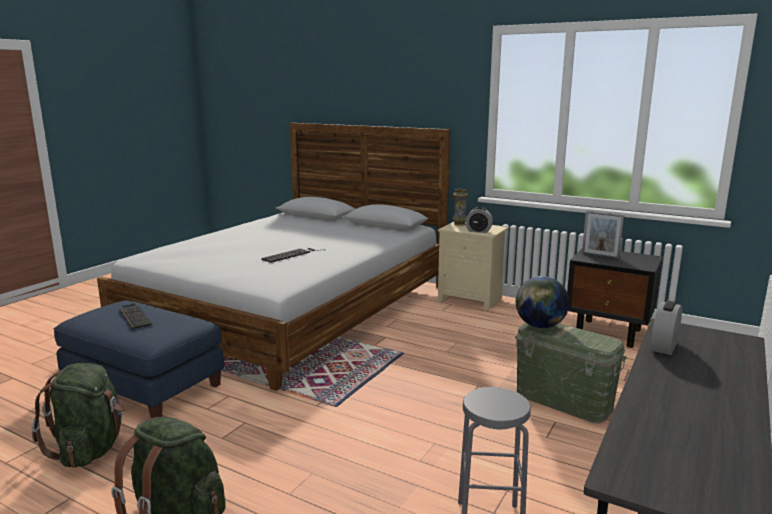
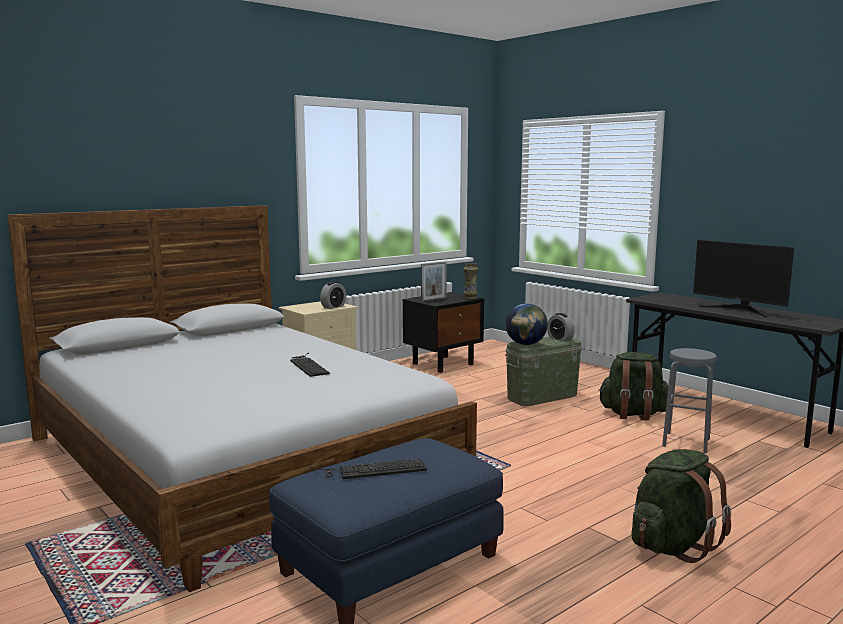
camera: 70 degrees left, 5 degrees down
green backpack [32,363,125,468] -> green backpack moved to [598,352,668,420]
vase [453,189,468,226] -> vase moved to [463,263,478,299]
alarm clock [651,300,682,355] -> alarm clock moved to [547,313,575,342]
none -> monitor [693,240,794,318]

